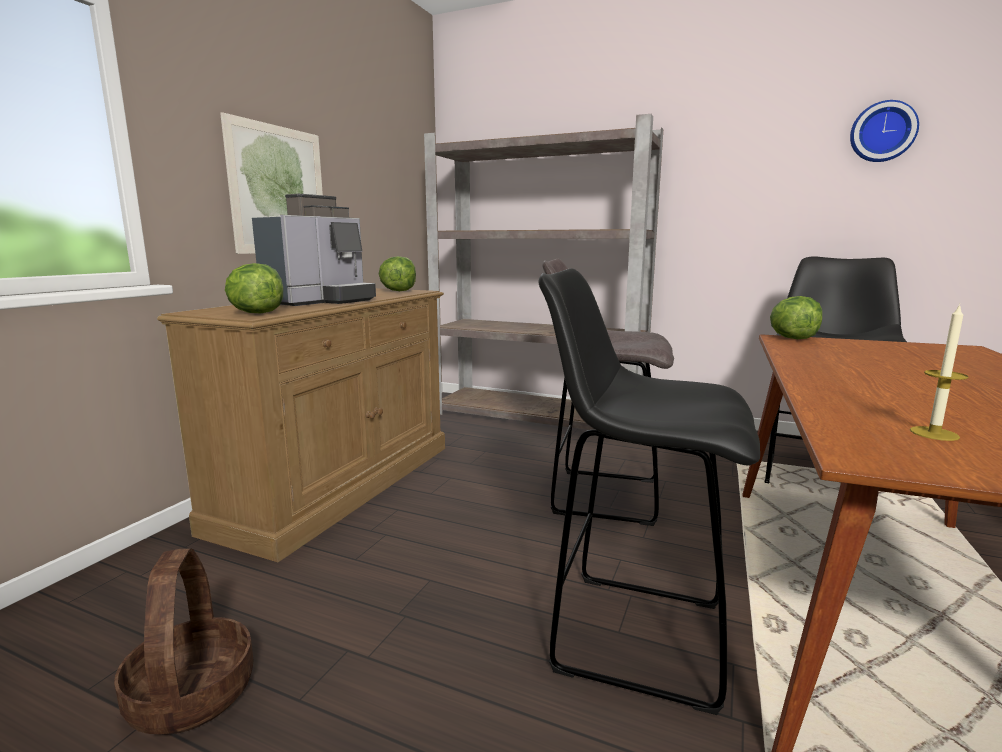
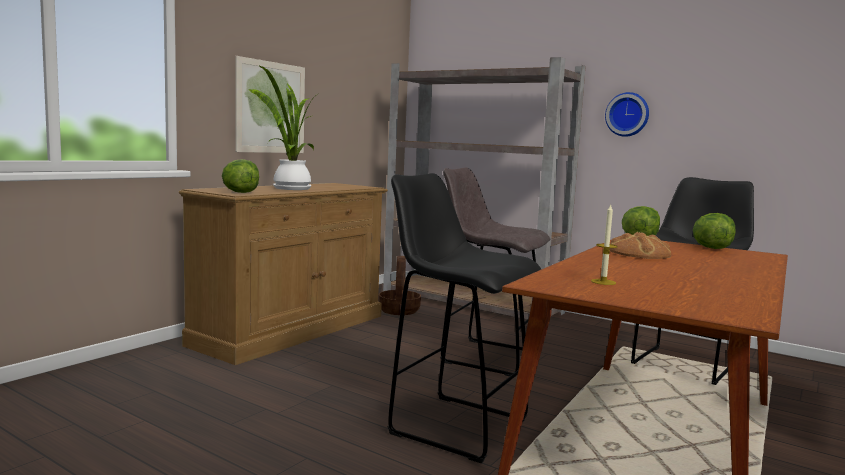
camera: 10 degrees right, 5 degrees down
basket [114,548,254,735] -> basket moved to [378,256,421,315]
coffee machine [252,194,376,306] -> potted plant [249,65,318,190]
lettuce [379,256,416,291] -> lettuce moved to [693,213,735,249]
wall clock [850,100,919,162] -> wall clock moved to [605,92,649,137]
none -> bread [610,232,671,259]

